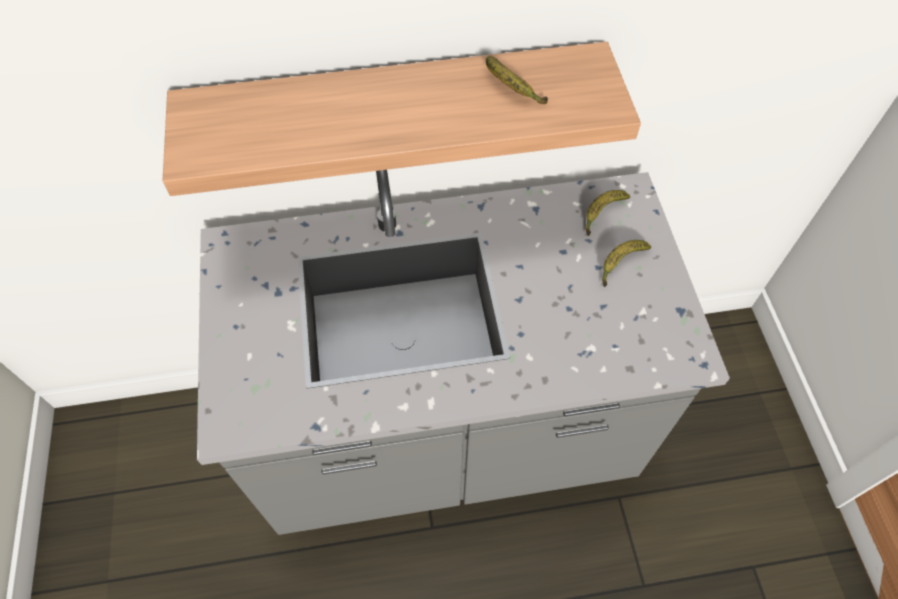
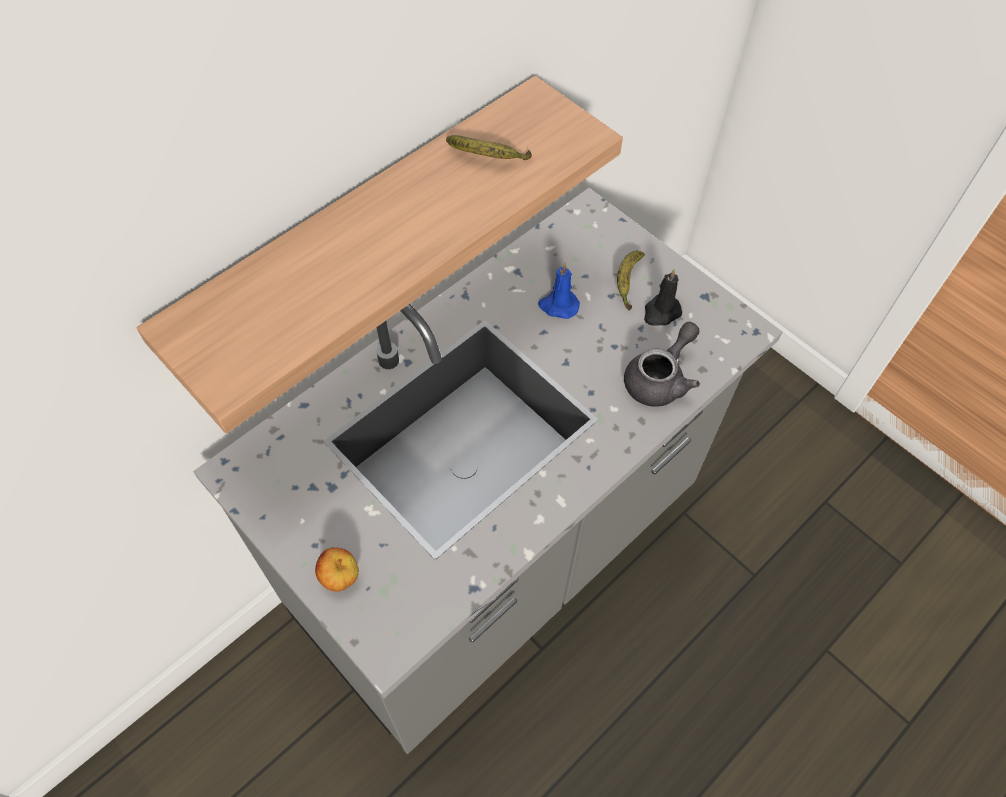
camera: 35 degrees left, 0 degrees up
banana [586,190,630,236] -> none
none -> apple [315,548,359,591]
none -> blue candle [538,263,580,319]
none -> grey teapot [624,321,700,407]
none -> black candle [644,269,682,326]

